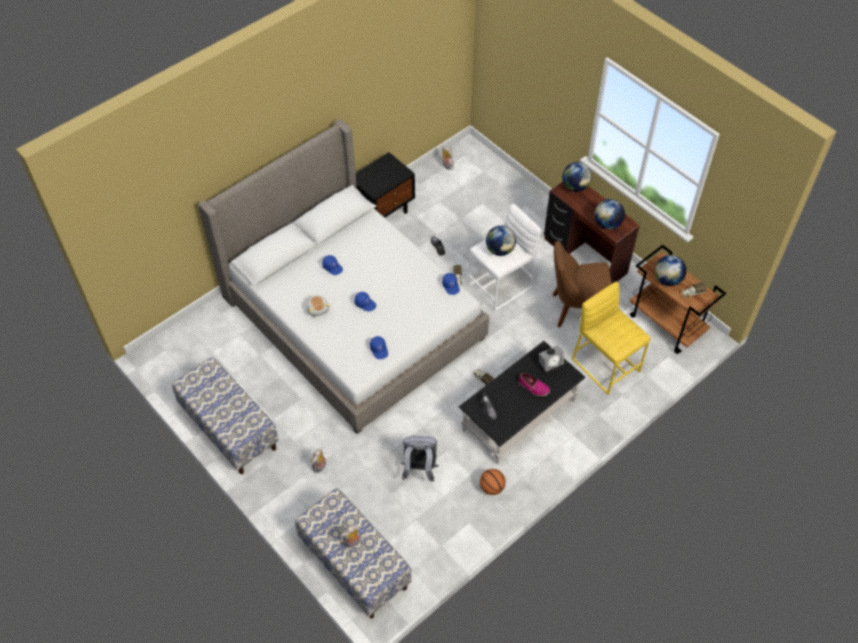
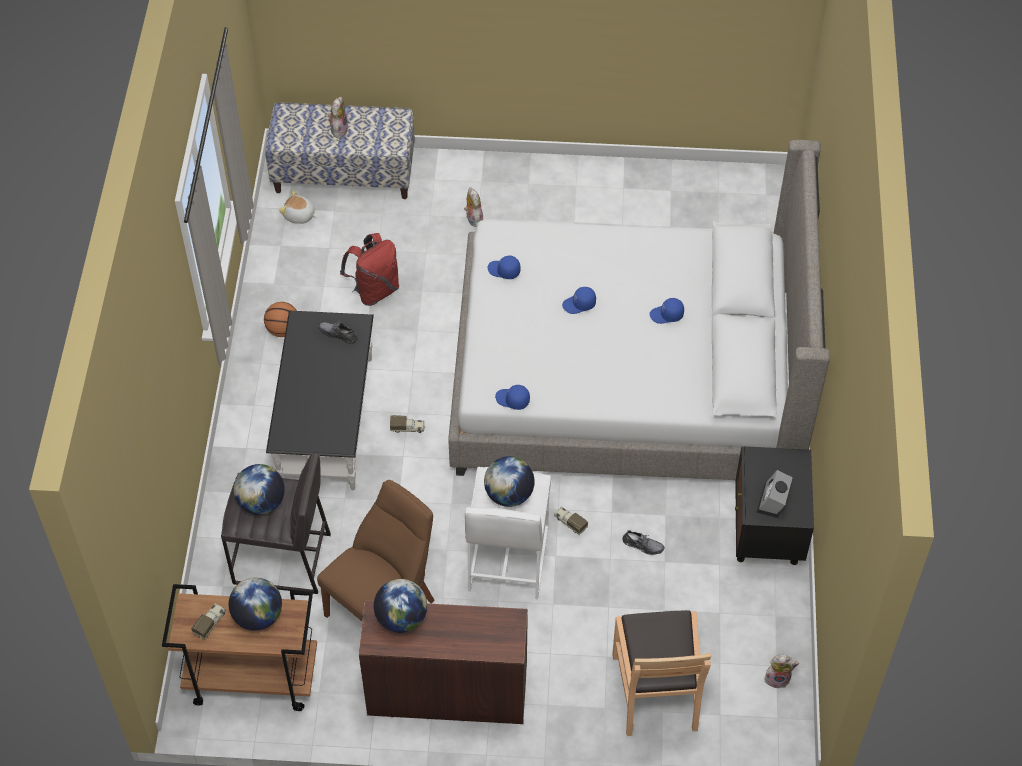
camera: 135 degrees right, 0 degrees up
bench [172,357,279,474] -> none
plush toy [306,295,330,316] -> plush toy moved to [279,190,316,224]
grey backpack [401,435,438,482] -> red backpack [340,233,399,306]
shoe [519,373,550,396] -> none
alarm clock [539,345,564,375] -> alarm clock moved to [757,470,793,518]
globe [562,162,592,192] -> globe moved to [234,464,285,515]
yellow stool [572,282,650,395] -> grey stool [221,453,331,594]
none -> brown chair [612,610,711,736]

